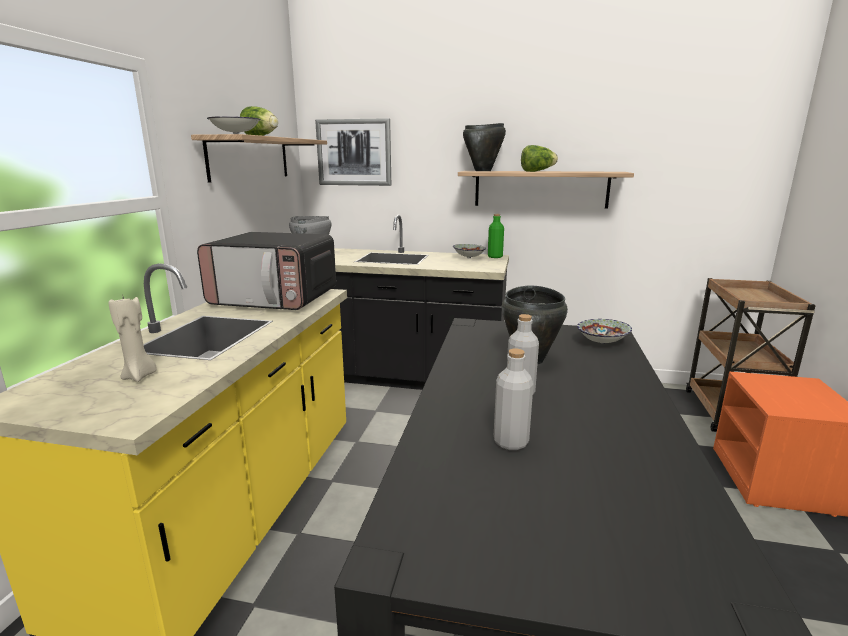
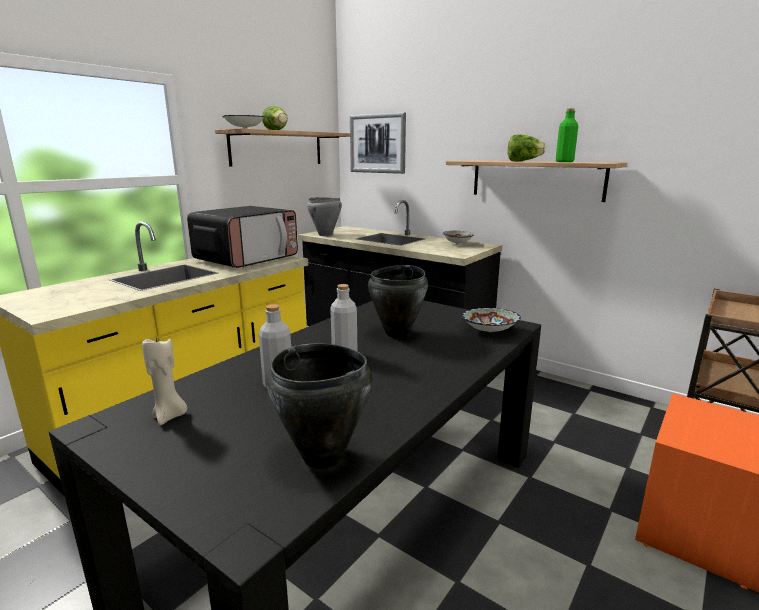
camera: 25 degrees right, 0 degrees up
beige candle [109,294,156,382] -> beige candle moved to [142,338,187,425]
microwave [197,232,336,310] -> microwave turned 90 degrees counterclockwise [187,206,298,268]
black cooking pot [463,123,506,171] -> black cooking pot moved to [266,343,373,469]
green bottle [488,214,504,258] -> green bottle moved to [556,109,578,162]

